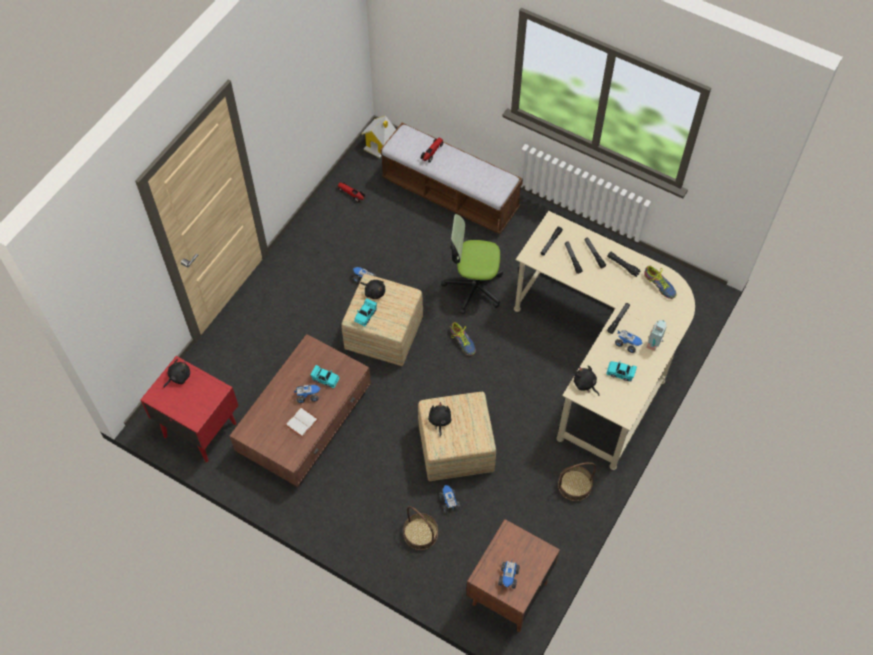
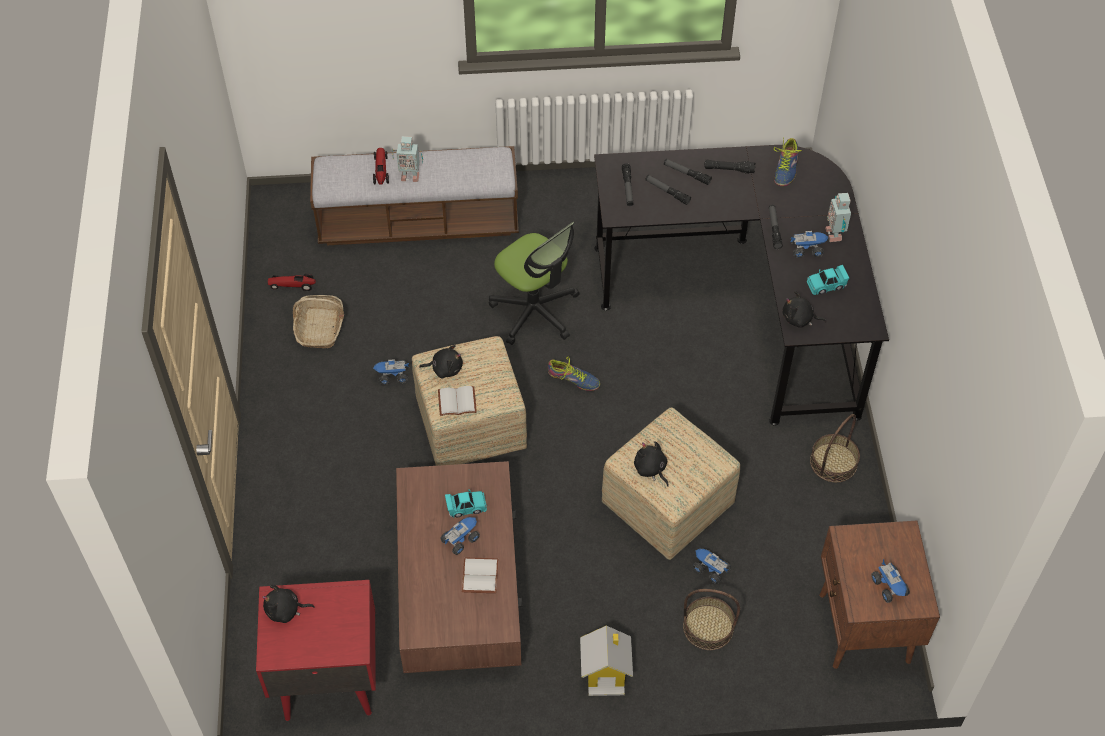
camera: 35 degrees left, 5 degrees down
black plush toy [164,359,190,387] -> black plush toy turned 105 degrees counterclockwise [262,585,315,623]
turquoise toy car [354,298,377,326] -> white book [438,386,477,416]
toy house [361,116,396,158] -> toy house moved to [580,626,633,696]
office chair [441,214,503,315] -> office chair turned 105 degrees counterclockwise [489,222,579,345]
beige desk [514,211,695,470] -> black desk [594,145,889,426]
shoe [644,266,677,299] -> shoe turned 90 degrees clockwise [774,138,802,186]
none -> basket [293,295,344,348]
none -> toy robot [392,136,423,182]

